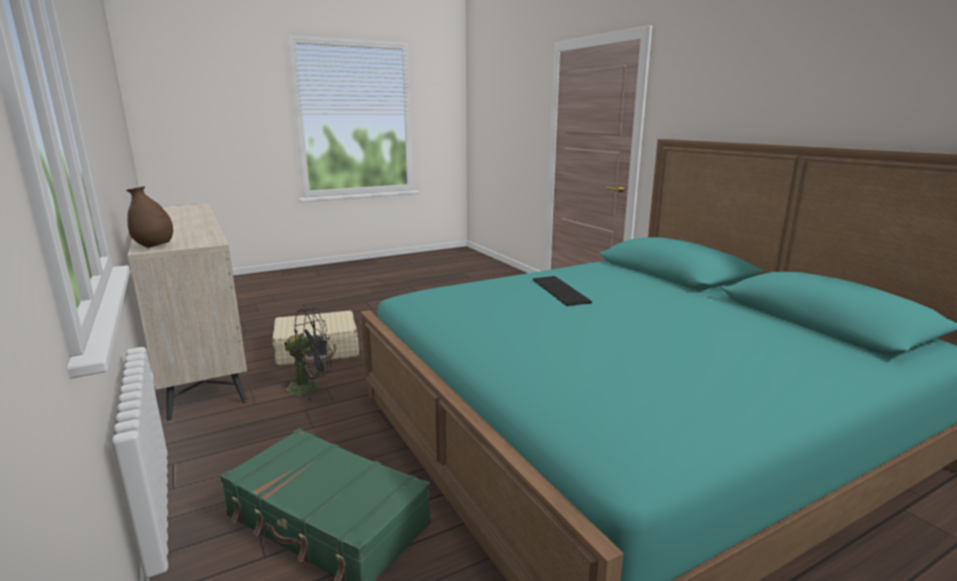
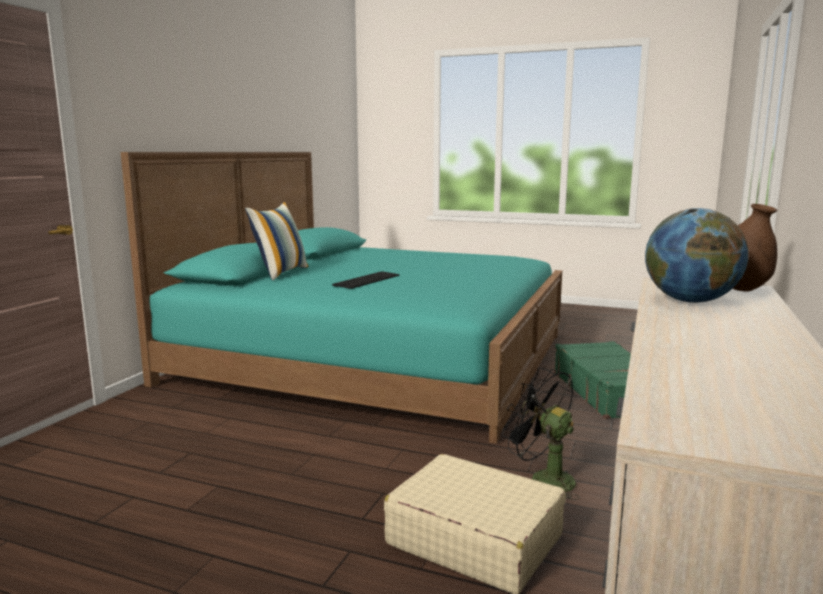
camera: 130 degrees left, 5 degrees down
none -> pillow [245,202,309,281]
none -> globe [645,208,748,303]

